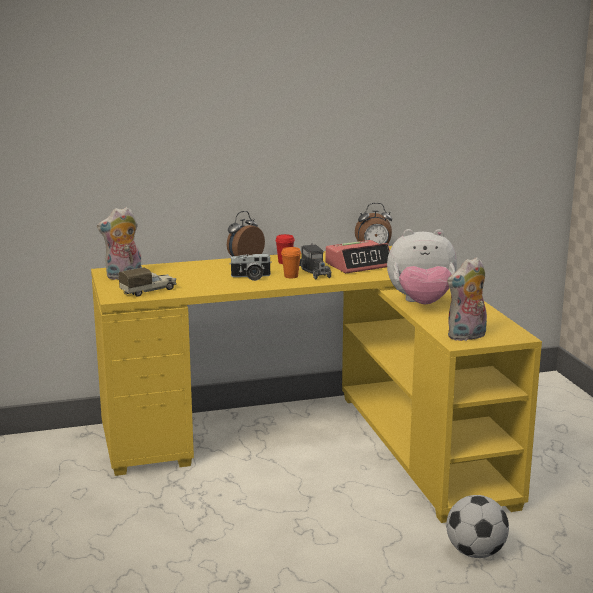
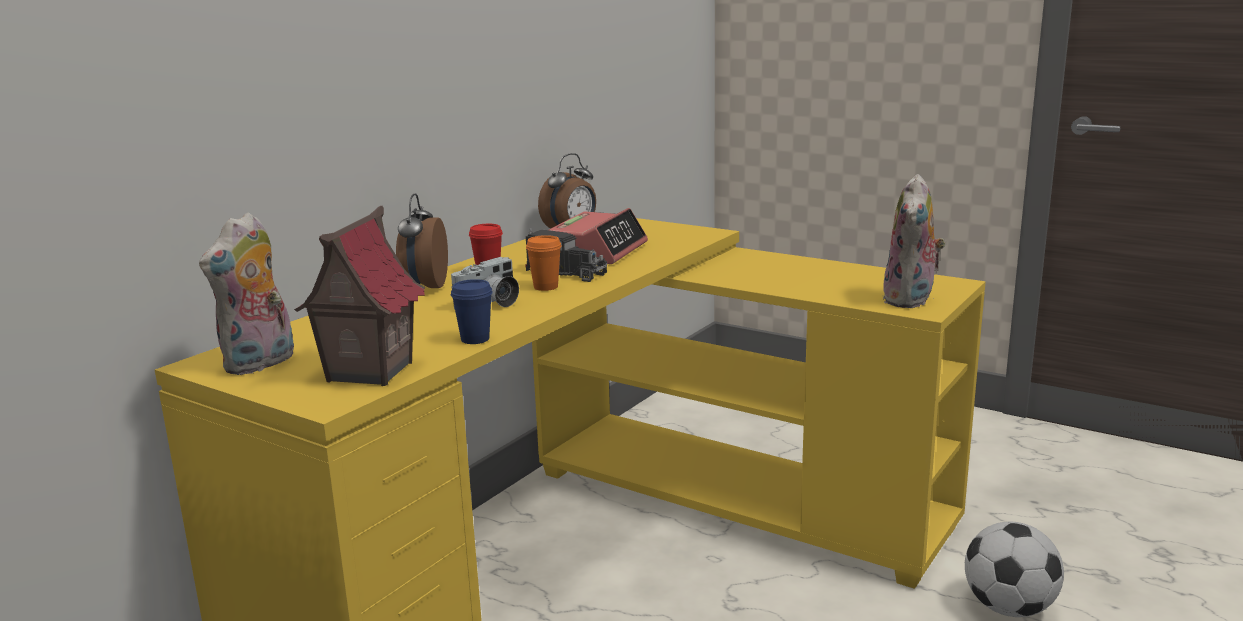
camera: 40 degrees left, 0 degrees up
toy truck [119,267,177,297] -> toy house [294,205,426,386]
plush toy [387,229,457,304] -> none
none -> blue cup [451,279,493,344]

